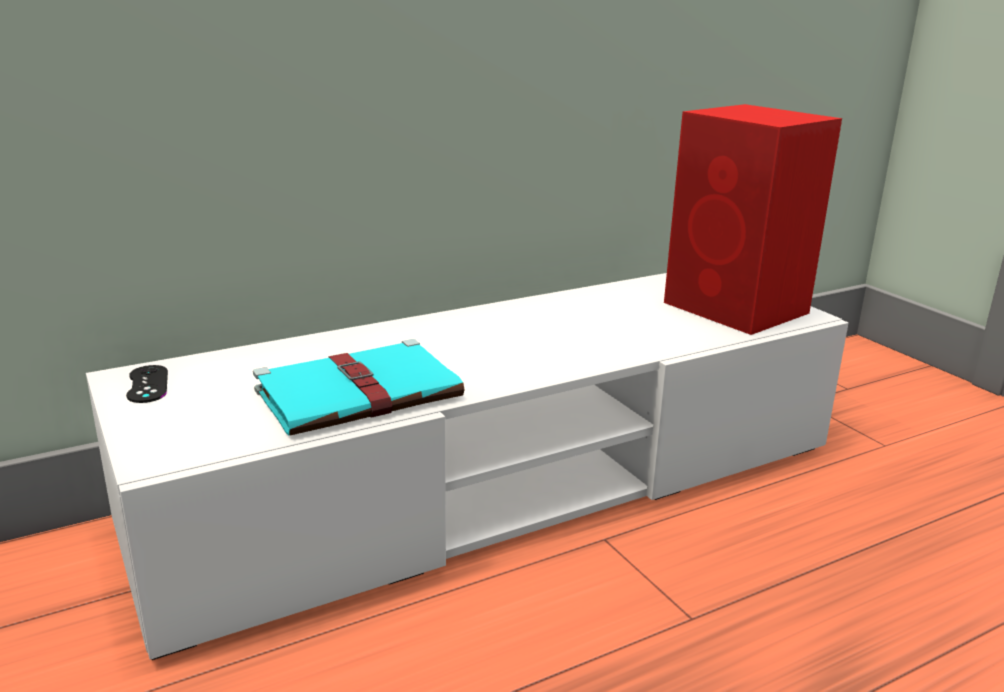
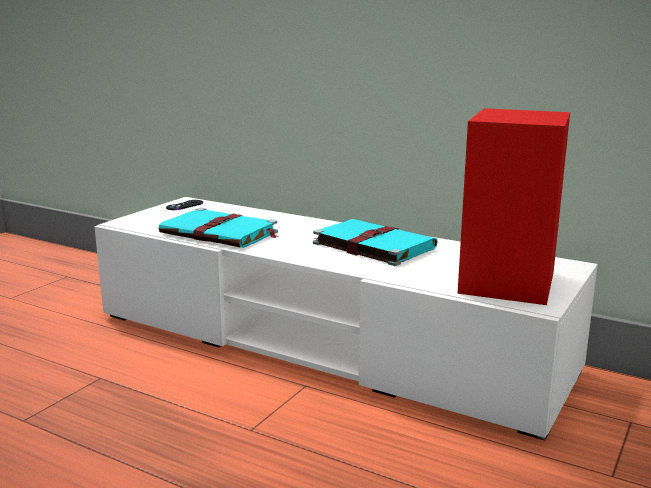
camera: 60 degrees right, 5 degrees down
none -> turquoise book [313,219,438,266]

